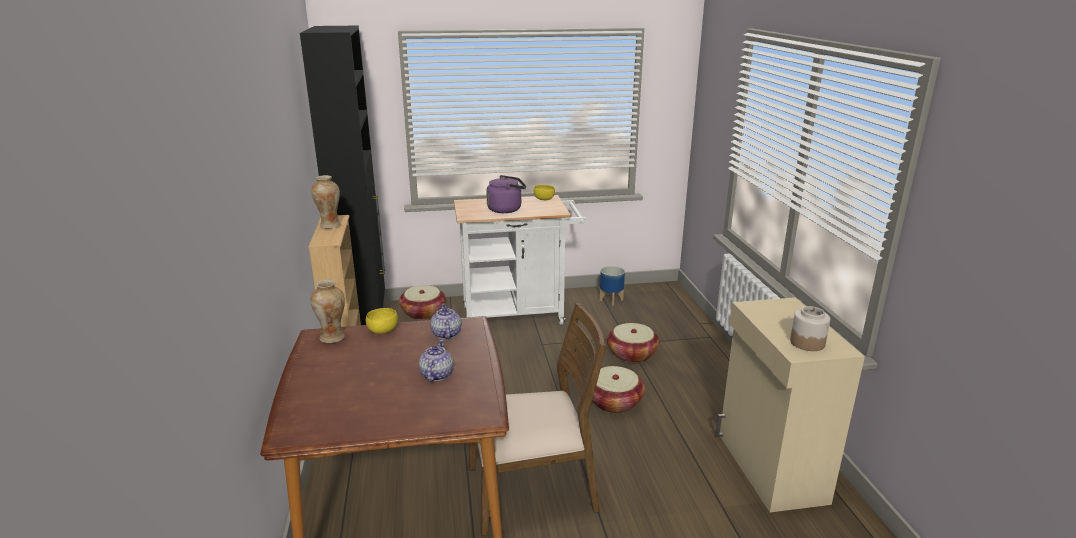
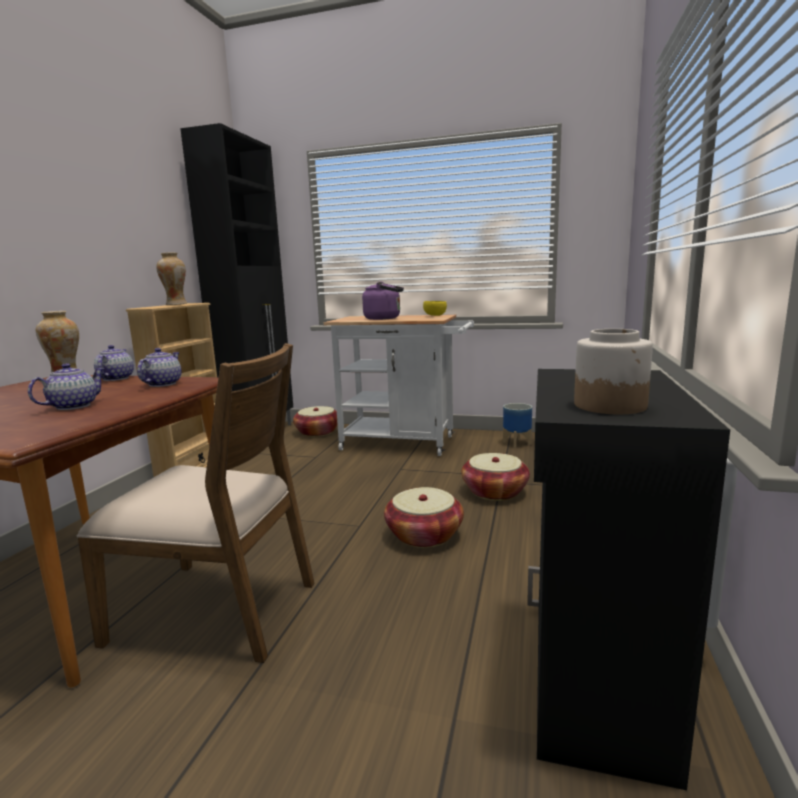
camera: 25 degrees right, 10 degrees down
yellow bowl [366,308,398,334] -> teapot [94,345,134,381]
beige cabinet [715,297,865,512] -> black cabinet [527,369,730,790]

